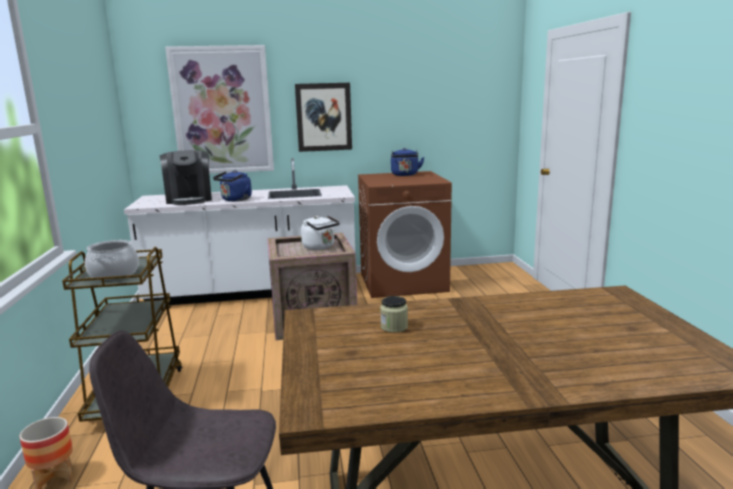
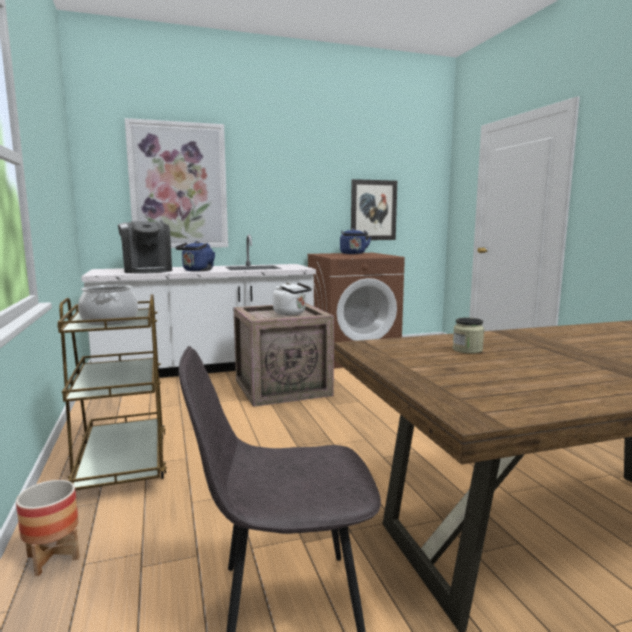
camera: 10 degrees left, 5 degrees down
picture [295,83,352,152] -> picture moved to [351,179,397,240]

